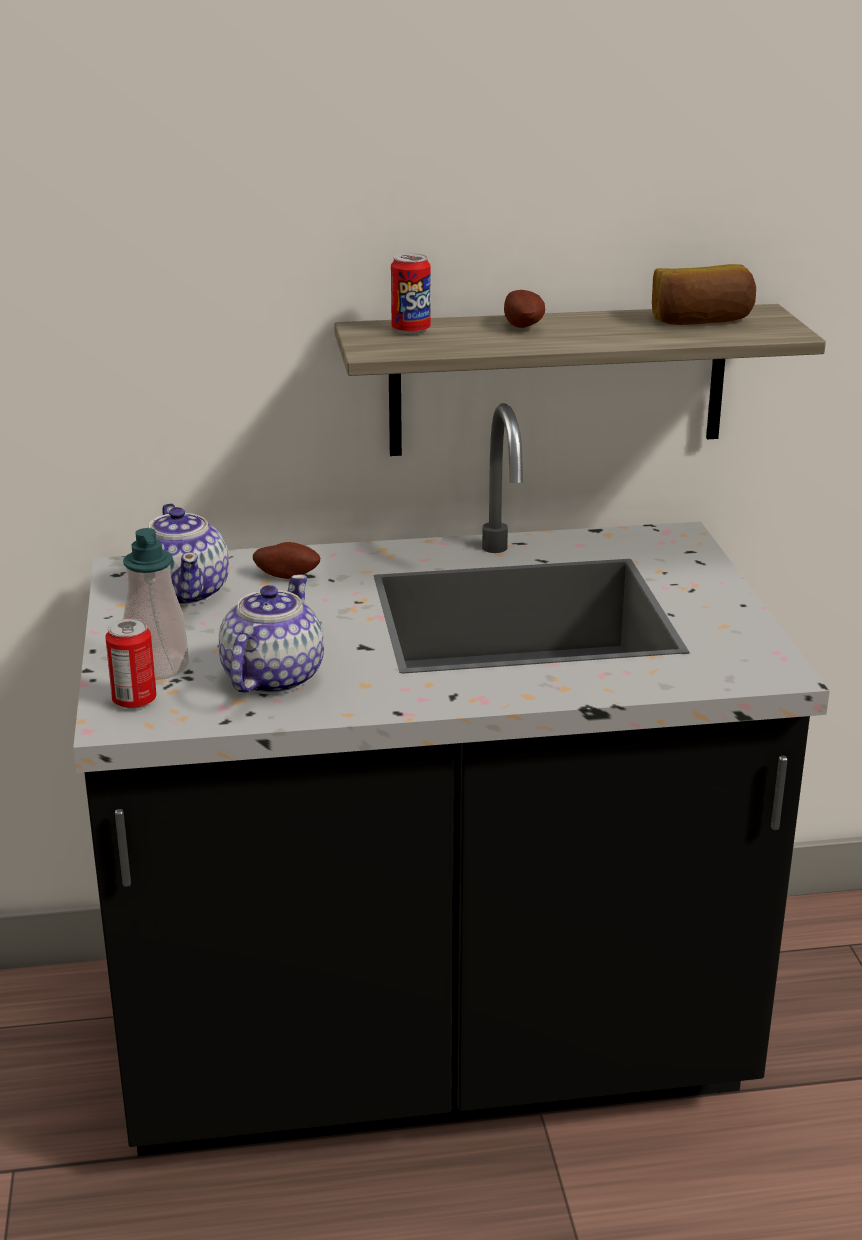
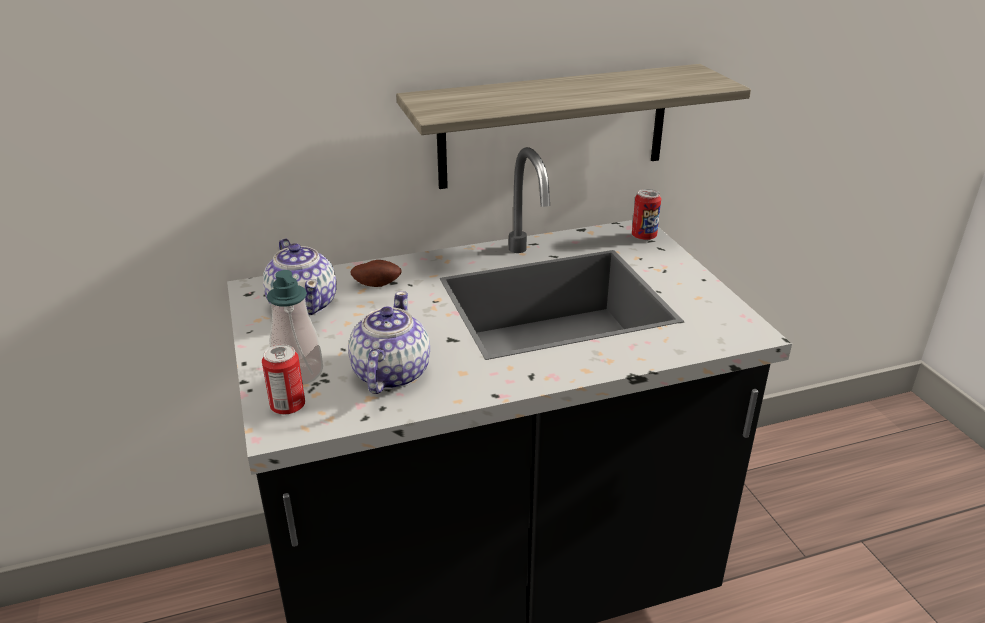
camera: 10 degrees left, 5 degrees up
can [391,253,431,334] -> can moved to [632,189,661,241]
potato [504,290,545,328] -> none
bread [652,264,756,325] -> none

